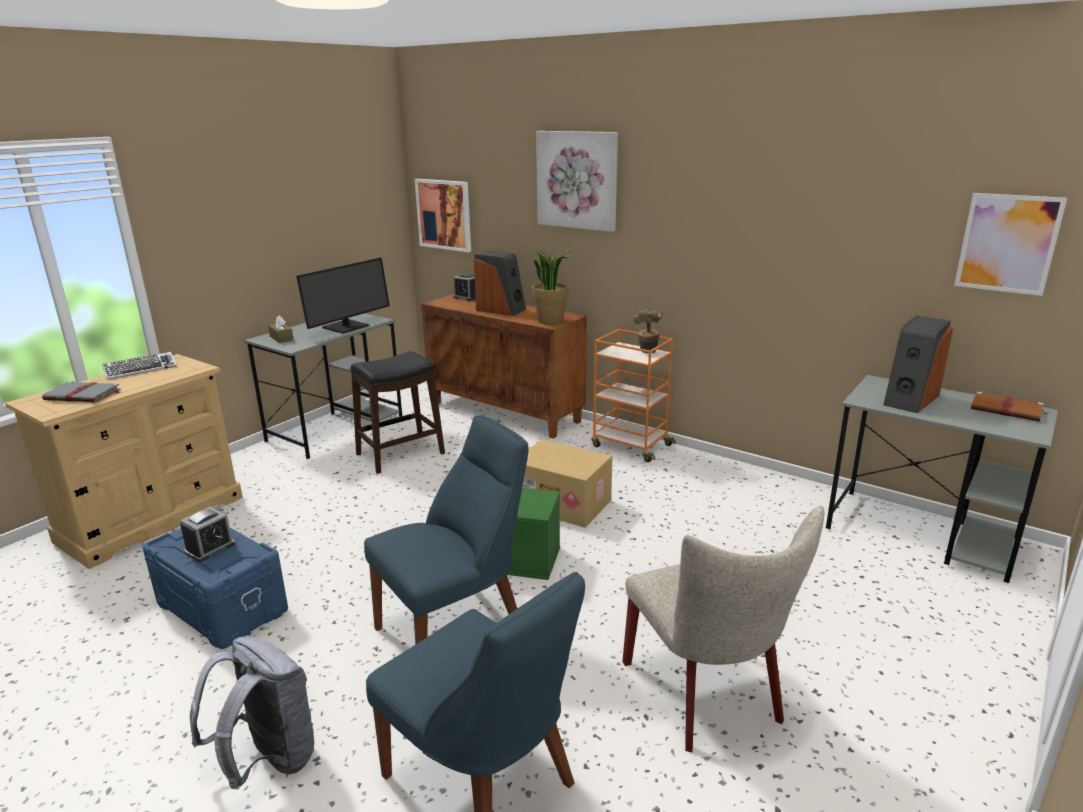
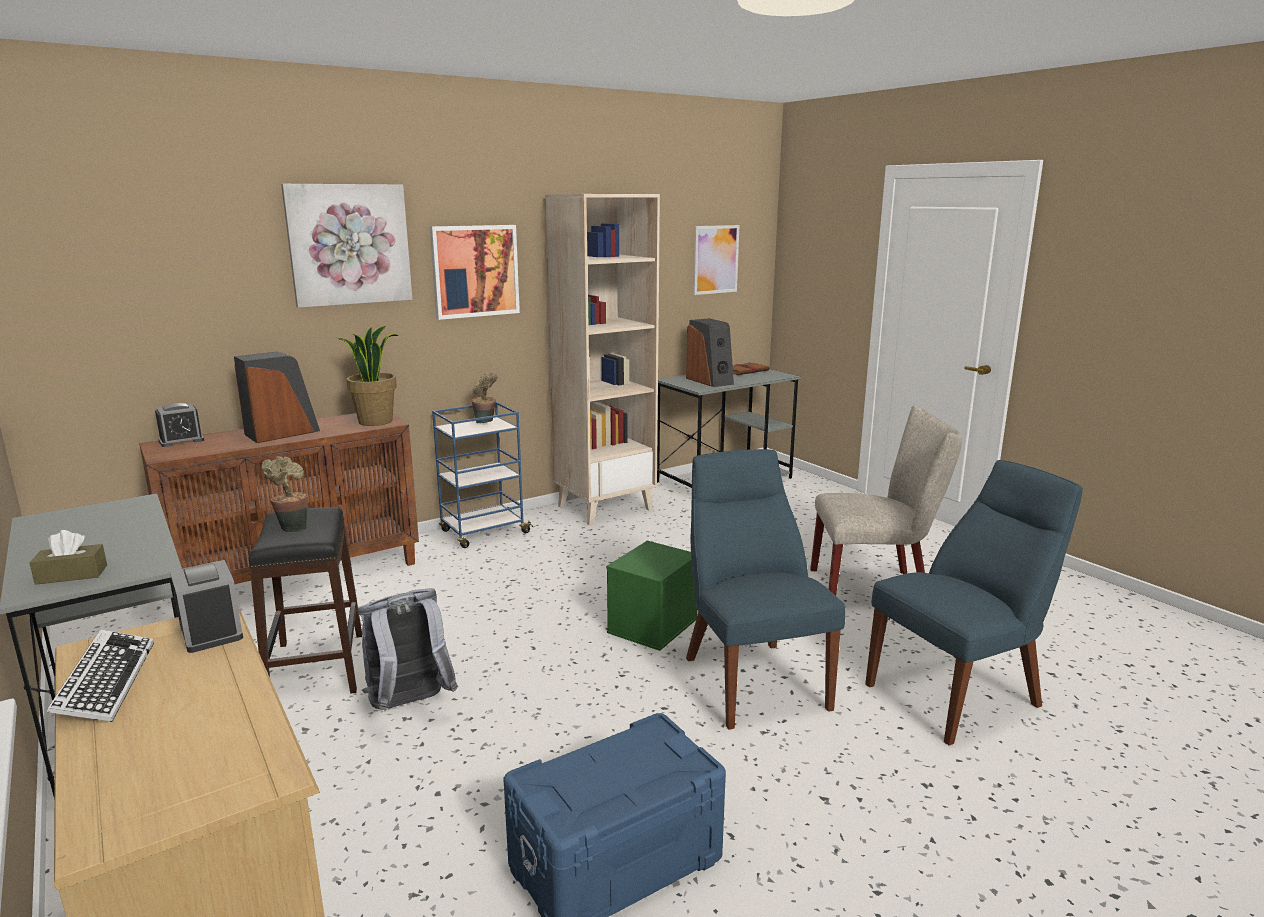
camera: 70 degrees left, 5 degrees down
grey book [42,381,121,403] -> none
alarm clock [180,506,235,562] -> alarm clock moved to [170,560,243,653]
grey backpack [190,636,314,789] -> grey backpack moved to [357,588,458,710]
monitor [296,257,390,334] -> none
picture [415,179,471,252] -> picture moved to [430,225,520,320]
cardboard box [522,439,612,528] -> none
orange cart [591,329,676,462] -> blue cart [432,402,533,548]
none -> potted plant [262,456,308,533]
none -> beige bookcase [545,194,660,525]

